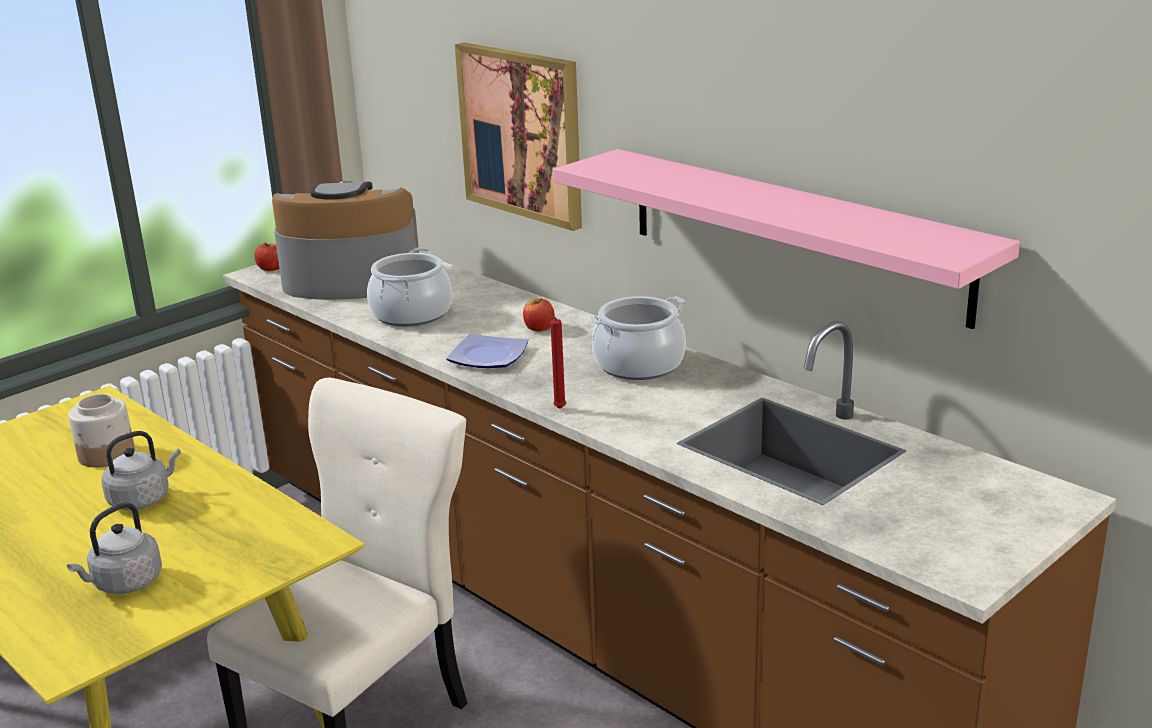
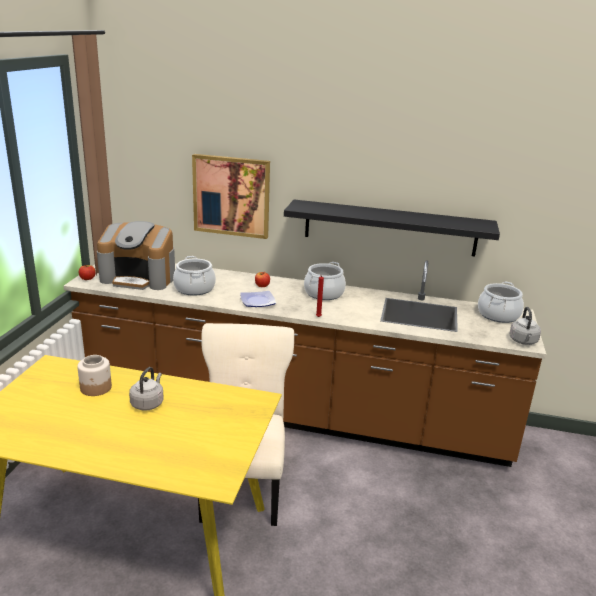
camera: 35 degrees left, 0 degrees up
grey kettle [67,502,162,594] -> grey kettle moved to [510,307,541,345]
coffee machine [272,181,419,300] -> coffee machine turned 135 degrees counterclockwise [97,221,175,290]
pink shelf [554,149,1020,329] -> black shelf [284,200,500,257]
none -> cooking pot [478,281,524,323]

